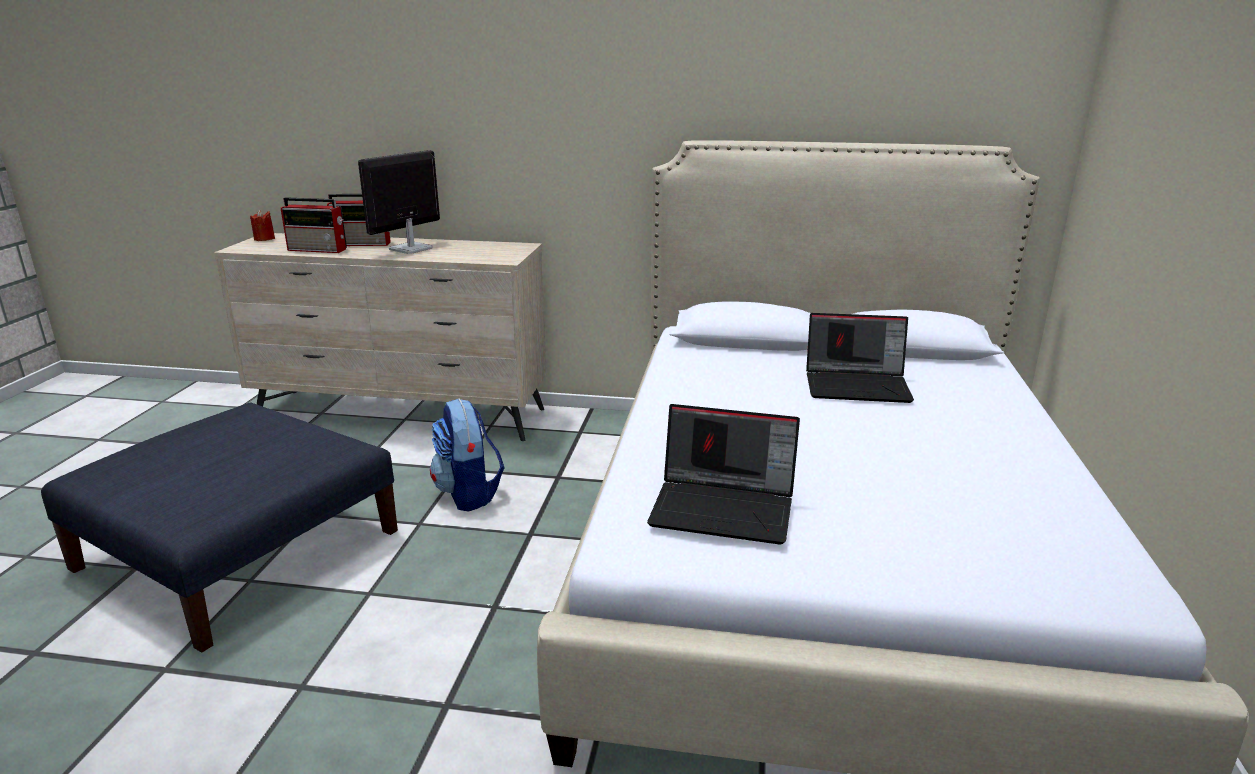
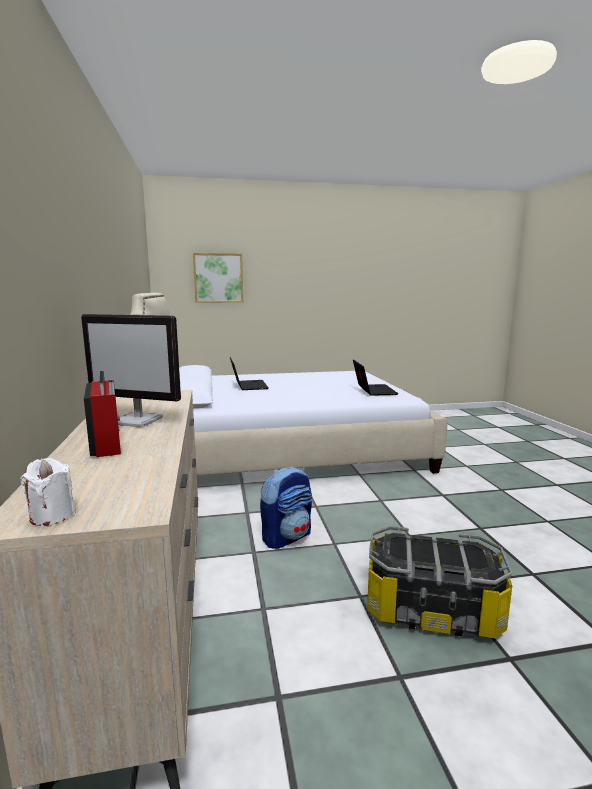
camera: 110 degrees left, 10 degrees down
blue ottoman [41,402,398,653] -> storage box [367,526,512,638]
red candle [250,210,275,241] -> white candle [21,458,76,526]
radio [281,197,347,253] -> none
none -> picture [193,253,243,303]

